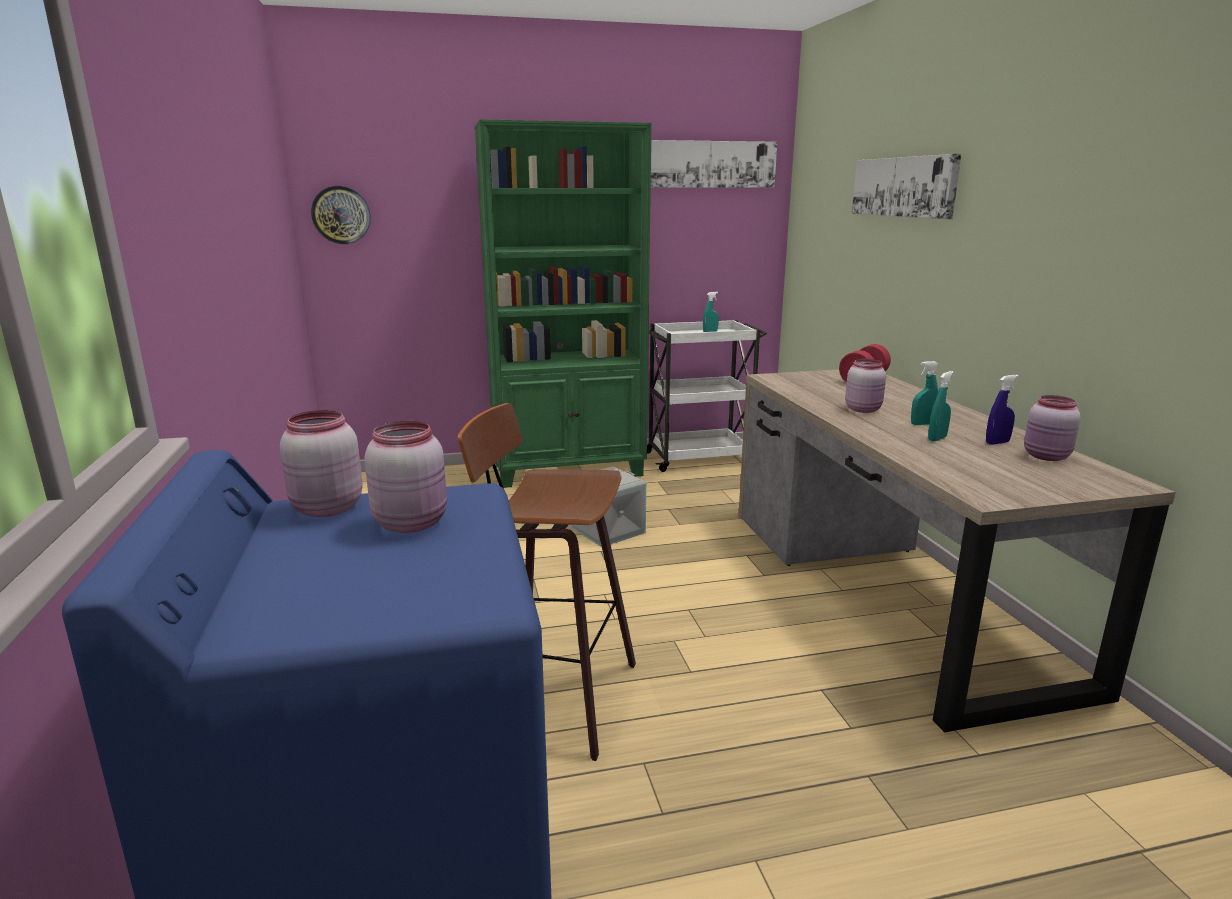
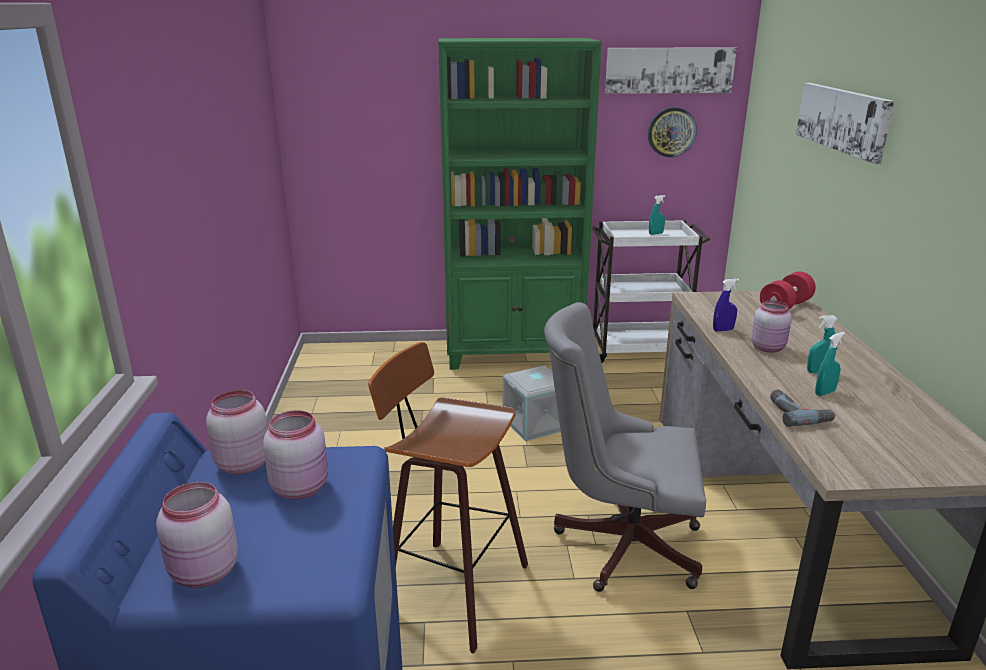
camera: 10 degrees right, 5 degrees up
wall clock [311,186,371,244] -> wall clock moved to [648,107,697,157]
blue spray bottle [986,375,1019,445] -> blue spray bottle moved to [713,278,739,331]
pink jar [1024,395,1081,461] -> pink jar moved to [156,482,238,588]
none -> grey office chair [544,302,706,592]
none -> power drill [770,389,836,427]

